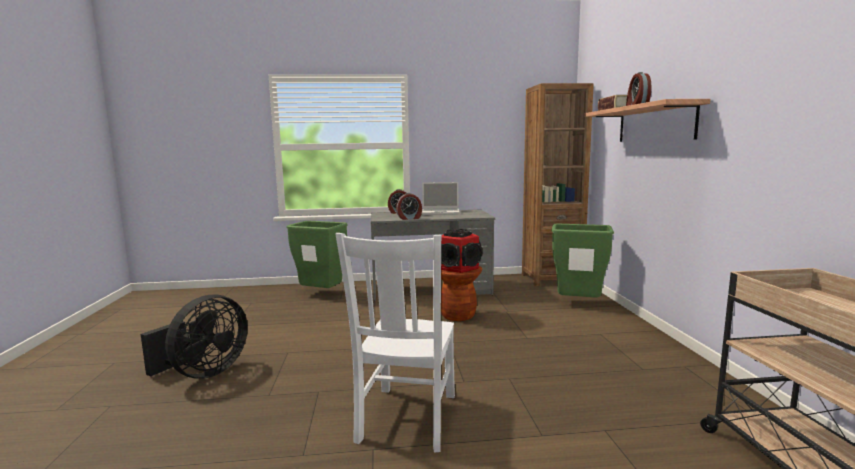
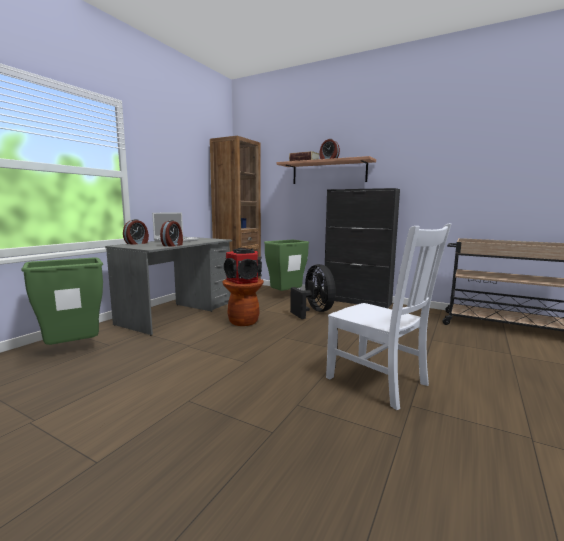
camera: 55 degrees left, 0 degrees up
black fan [141,295,248,379] -> black fan moved to [290,264,336,319]
none -> black cabinet [324,188,400,308]

